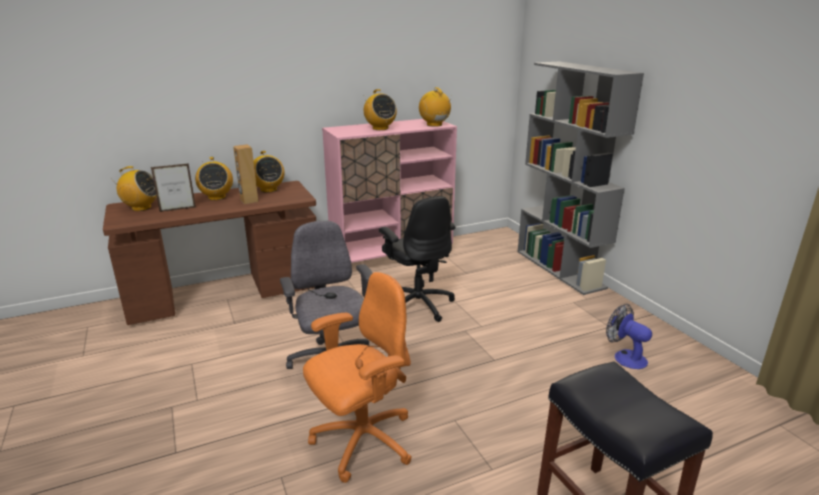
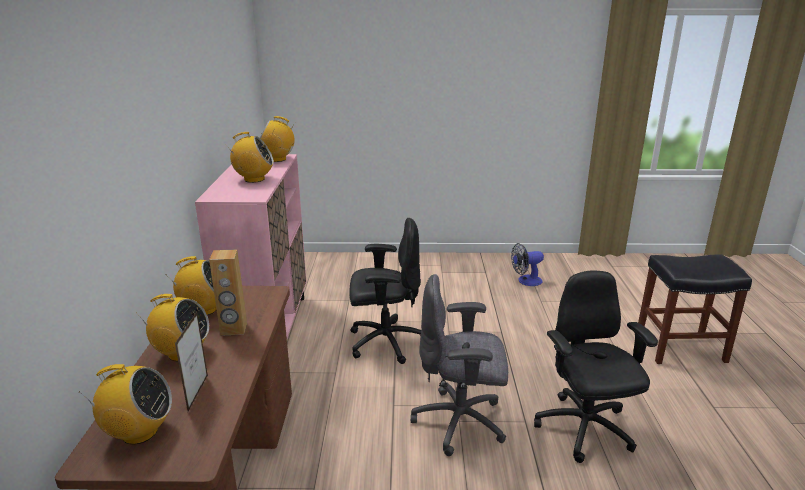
camera: 65 degrees left, 0 degrees up
radio [114,166,157,211] -> radio turned 60 degrees clockwise [78,364,172,445]
orange office chair [303,272,412,483] -> black office chair [534,270,658,463]
grey bookcase [518,61,644,295] -> none

